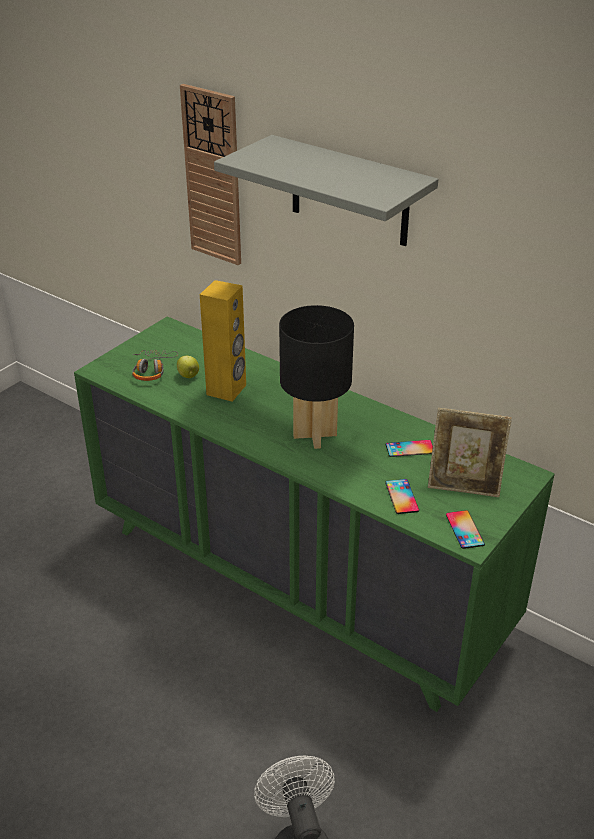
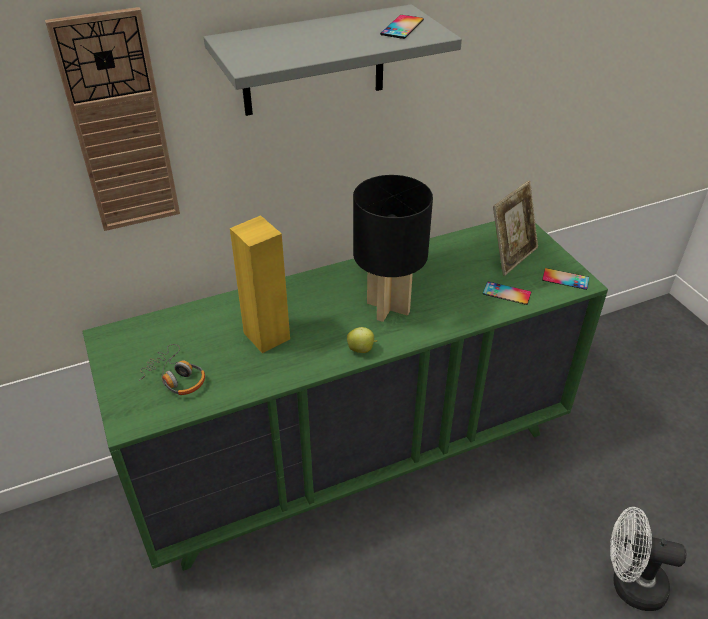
camera: 60 degrees left, 5 degrees up
apple [177,356,199,378] -> apple moved to [347,327,377,353]
phone [386,440,433,457] -> phone moved to [380,15,424,39]

